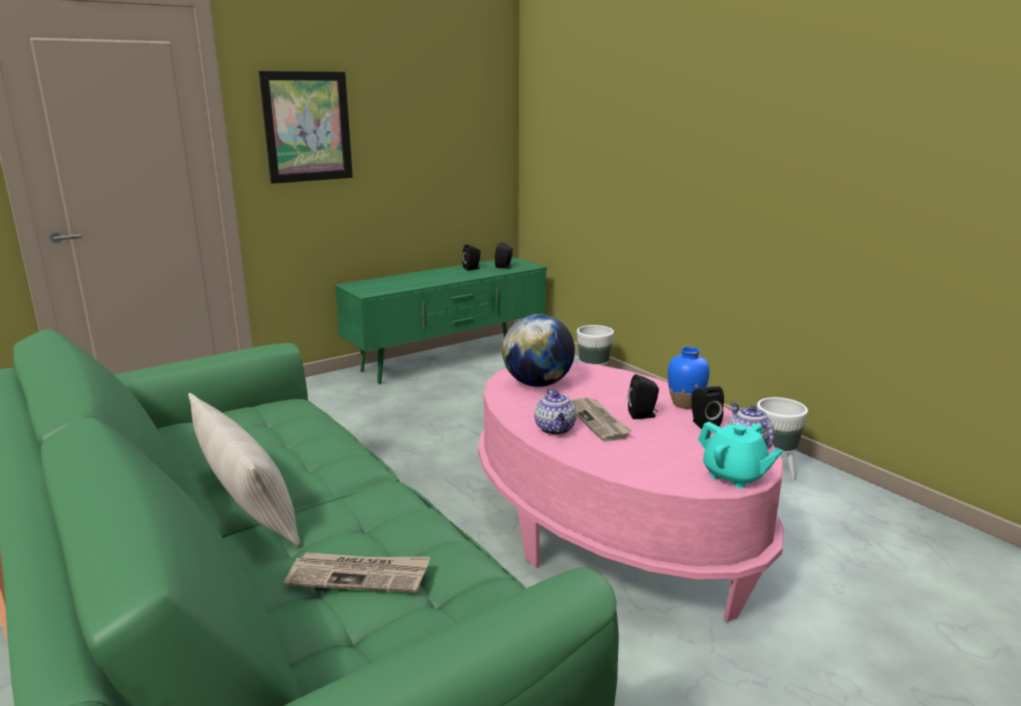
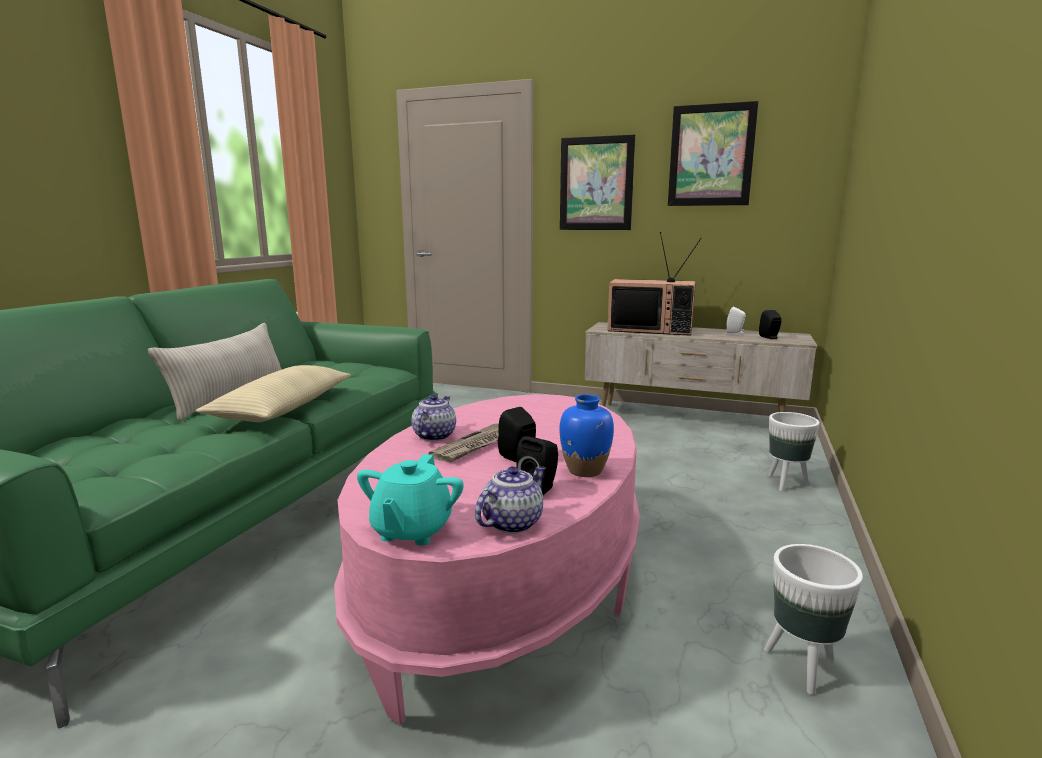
camera: 55 degrees right, 5 degrees down
newspaper [284,552,430,593] -> none
green tv stand [334,257,547,384] -> beige tv stand [585,322,817,412]
black speaker [462,244,481,271] -> white speaker [727,307,746,334]
globe [502,314,575,387] -> none
teapot [534,388,577,435] -> teapot turned 150 degrees clockwise [411,395,456,441]
none -> beige pillow [196,365,351,422]
none -> television [607,232,702,336]
none -> picture [668,101,758,206]

